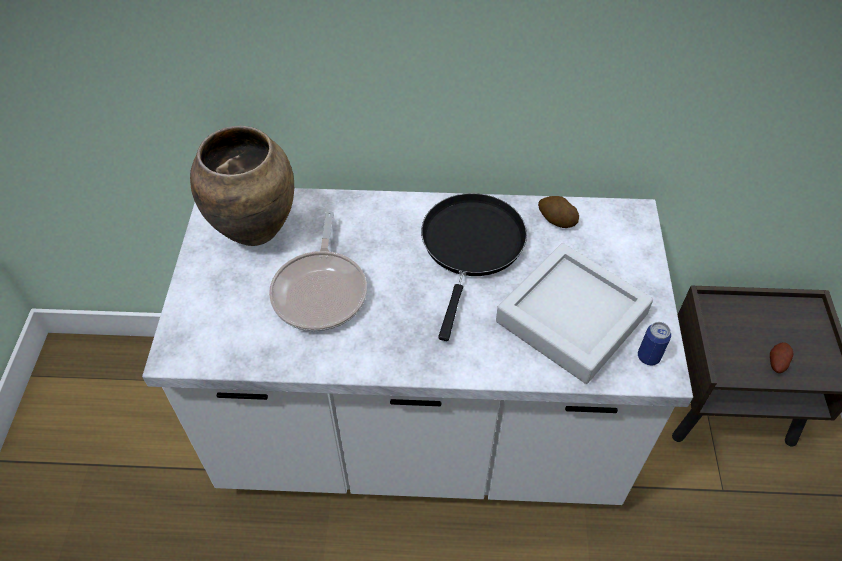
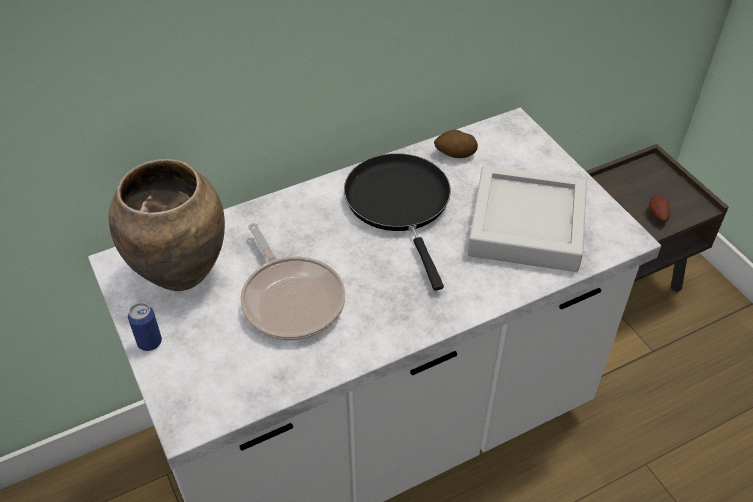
camera: 30 degrees left, 5 degrees down
can [638,322,671,365] -> can moved to [128,303,162,351]

